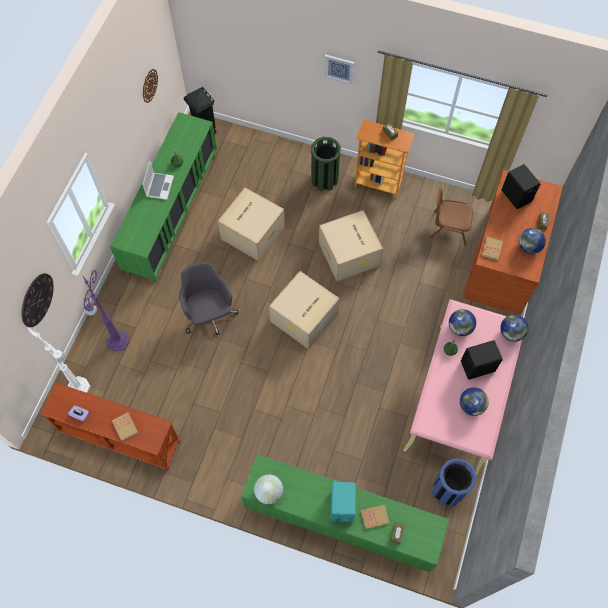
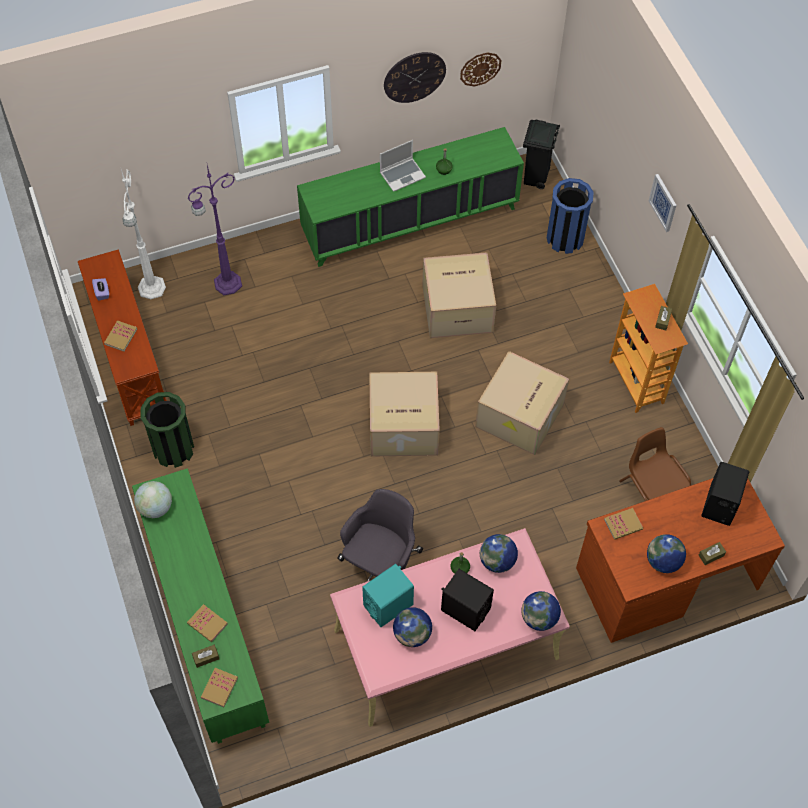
camera: 50 degrees right, 5 degrees down
wall clock [22,273,54,327] -> wall clock moved to [384,52,446,103]
grey office chair [179,262,238,335] -> grey office chair moved to [337,489,423,582]
green trash can [311,137,341,191] -> green trash can moved to [140,392,194,468]
turquoise speaker [331,480,356,522] -> turquoise speaker moved to [362,564,414,627]
blue trash can [431,458,477,507] -> blue trash can moved to [547,178,594,254]
none -> book [201,668,238,707]

